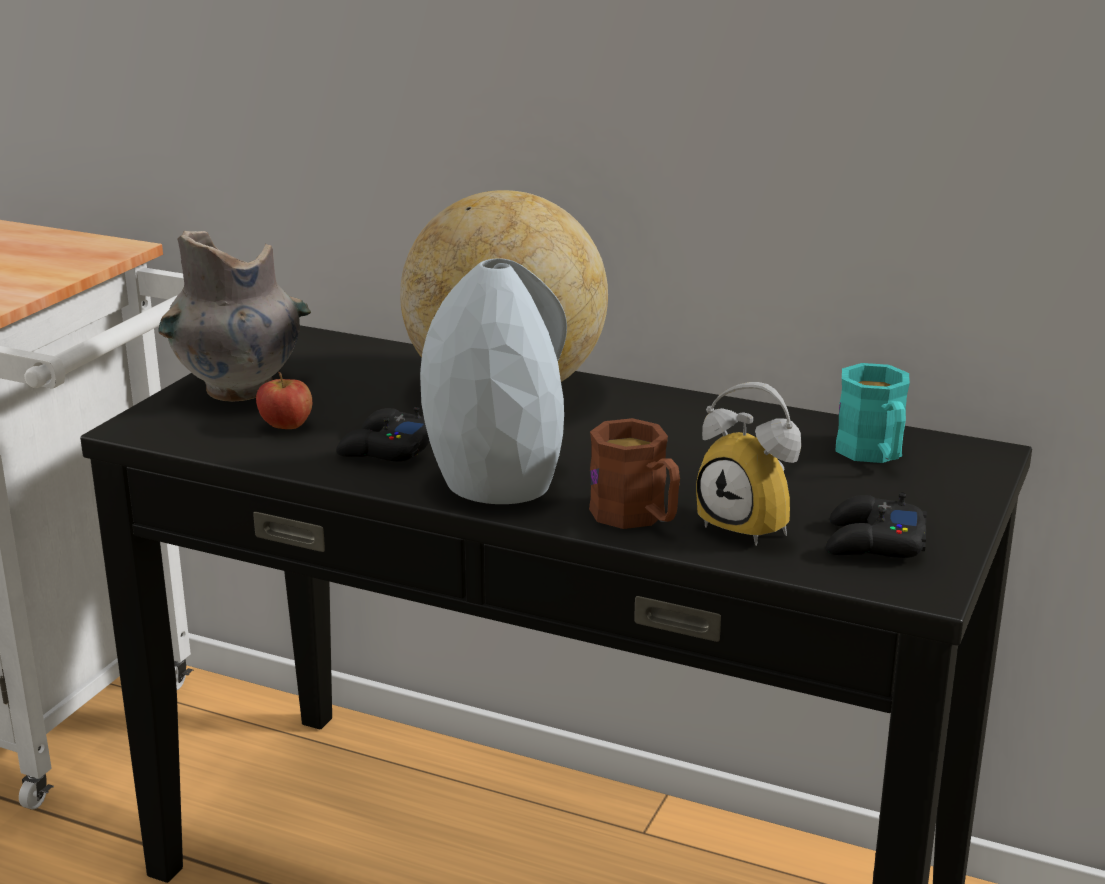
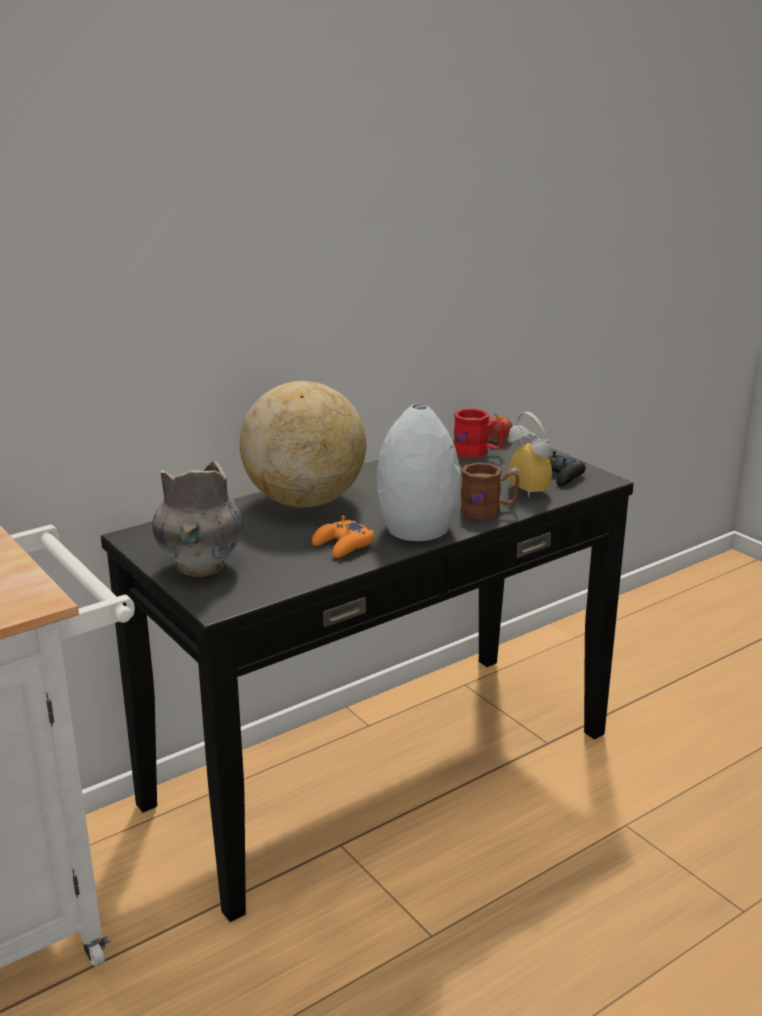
camera: 60 degrees left, 0 degrees up
apple [256,372,312,429] -> apple moved to [488,414,513,442]
black game controller [336,407,430,462] -> orange game controller [312,516,375,558]
alarm clock [696,382,802,546] -> alarm clock turned 105 degrees counterclockwise [504,412,552,498]
turquoise mug [836,363,910,463] -> red mug [454,409,505,458]

